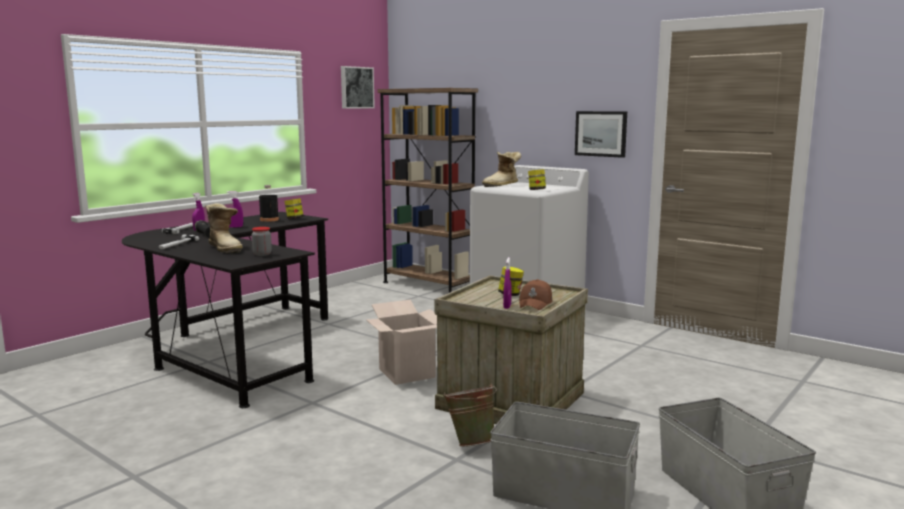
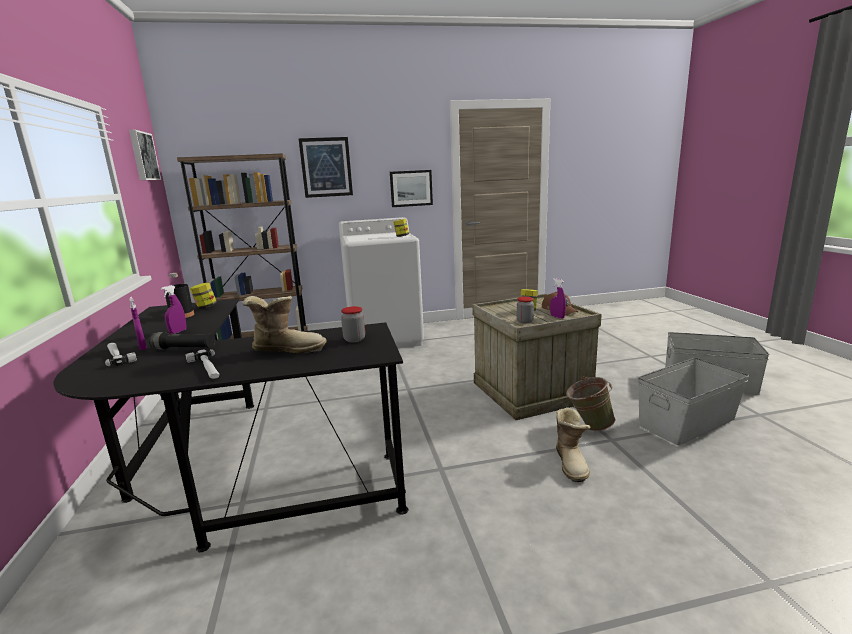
camera: 50 degrees left, 5 degrees up
cardboard box [366,300,437,385] -> none
boot [482,152,521,187] -> boot moved to [556,407,590,482]
none -> picture [298,137,353,198]
none -> jar [517,297,534,324]

